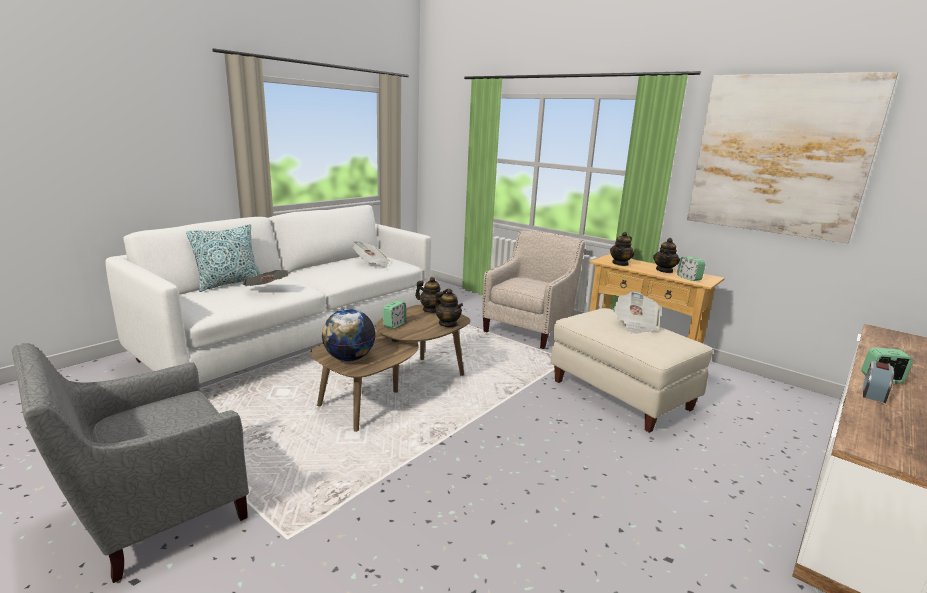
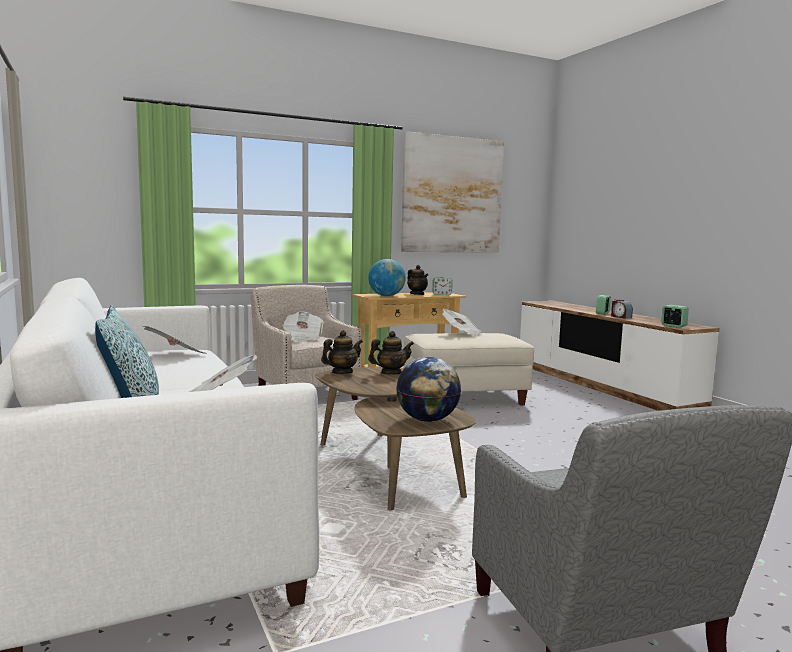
camera: 65 degrees left, 10 degrees down
alarm clock [383,301,406,329] -> alarm clock moved to [661,305,689,327]
teapot [610,232,634,266] -> globe [368,259,406,296]
none -> newspaper [282,311,324,342]

